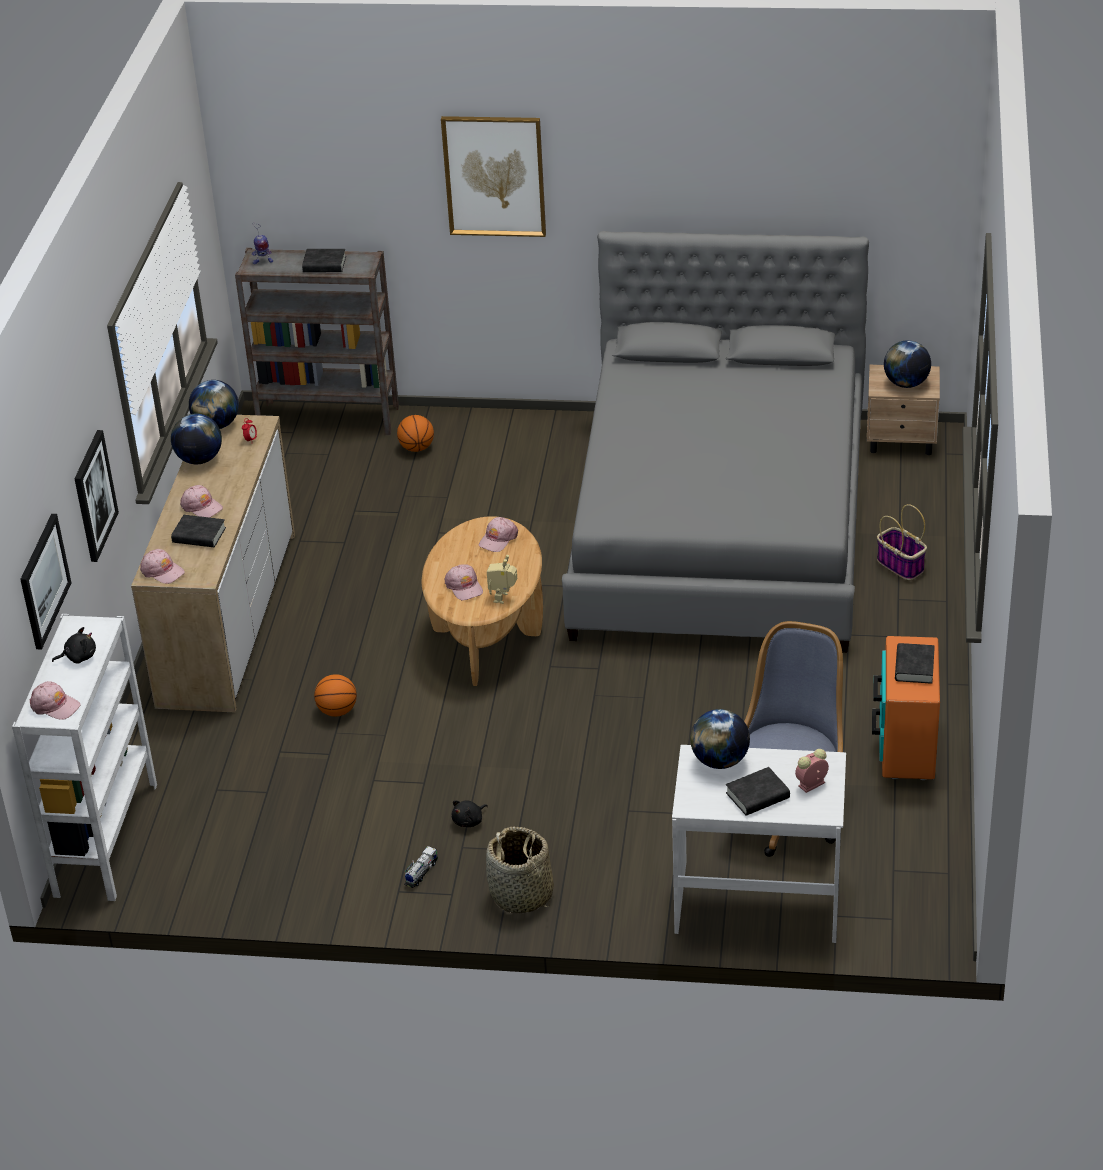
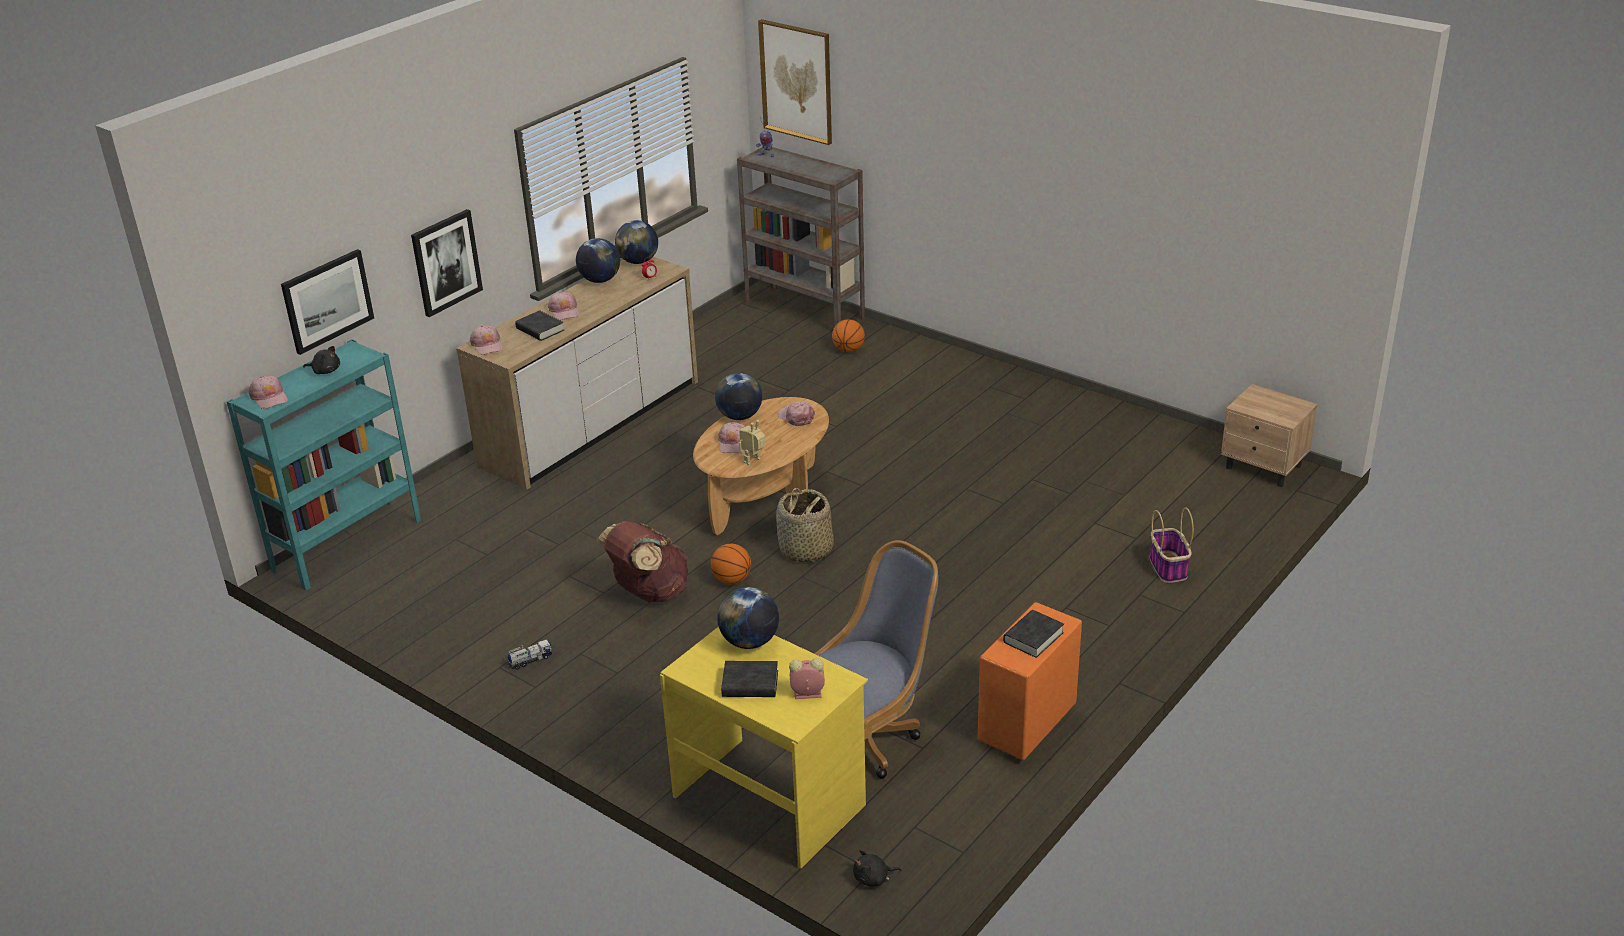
camera: 30 degrees right, 5 degrees down
white bookcase [12,614,157,901] -> turquoise bookcase [227,339,421,590]
black book [302,249,346,272] -> none
basketball [314,674,357,717] -> basketball moved to [711,544,751,584]
picture [441,116,546,237] -> picture moved to [758,19,832,145]
black plush toy [451,800,488,827] -> black plush toy moved to [853,850,902,887]
pink cap [479,517,518,552] -> pink cap turned 75 degrees clockwise [778,401,815,426]
basket [486,826,554,914] -> basket moved to [776,488,834,562]
grey bed [562,231,869,653] -> none
white desk [672,745,846,943] -> yellow desk [660,627,868,869]
globe [884,340,931,388] -> globe moved to [715,373,762,420]
none -> brown backpack [596,521,688,602]

